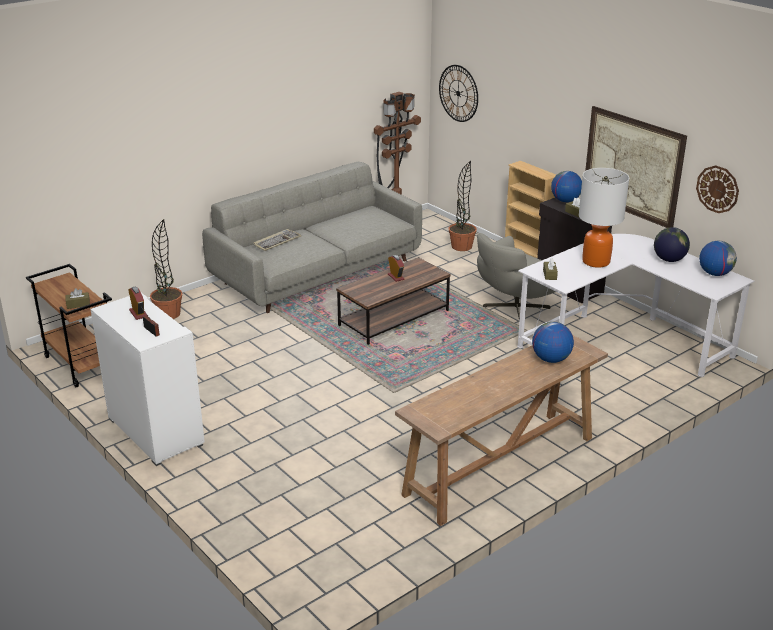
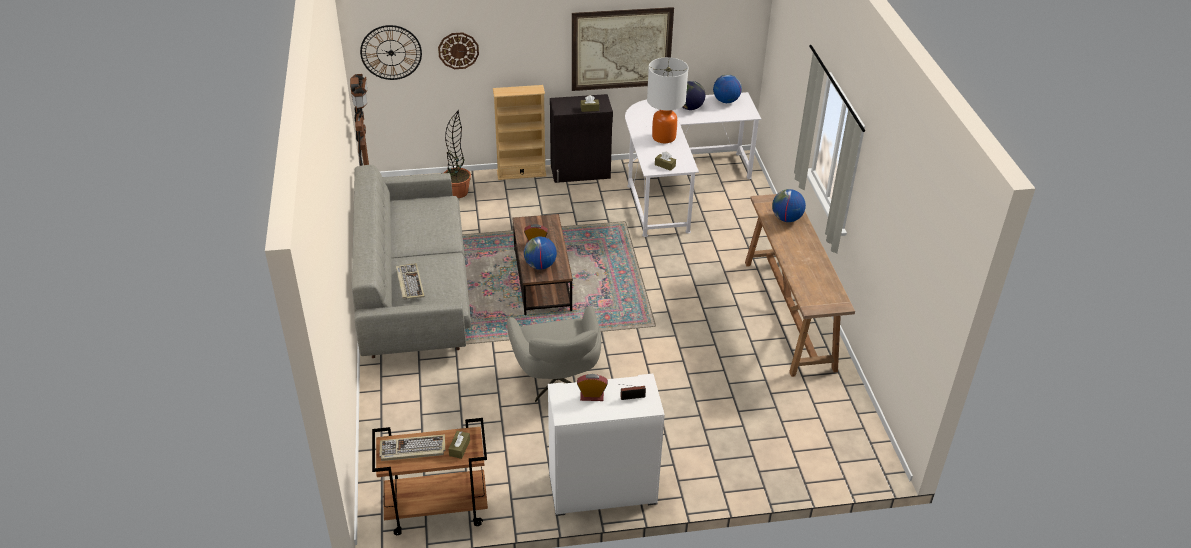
camera: 60 degrees left, 10 degrees up
potted plant [150,219,182,319] -> none
grey armchair [477,233,555,321] -> grey armchair moved to [507,306,601,402]
globe [551,171,582,202] -> globe moved to [524,237,557,270]
wall clock [696,165,739,213] -> wall clock moved to [438,32,479,69]
none -> keyboard [379,435,445,461]

